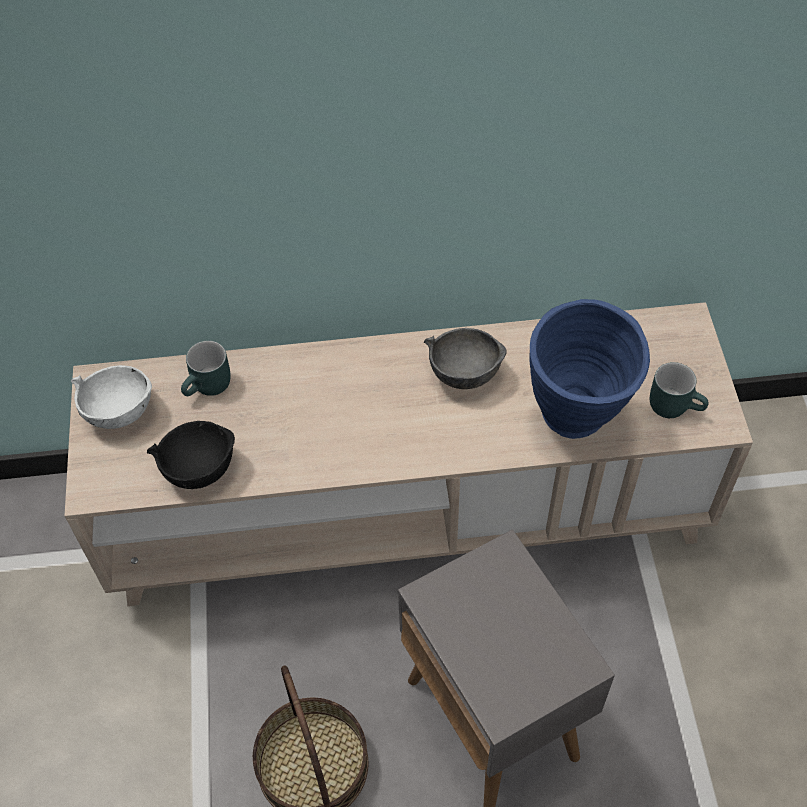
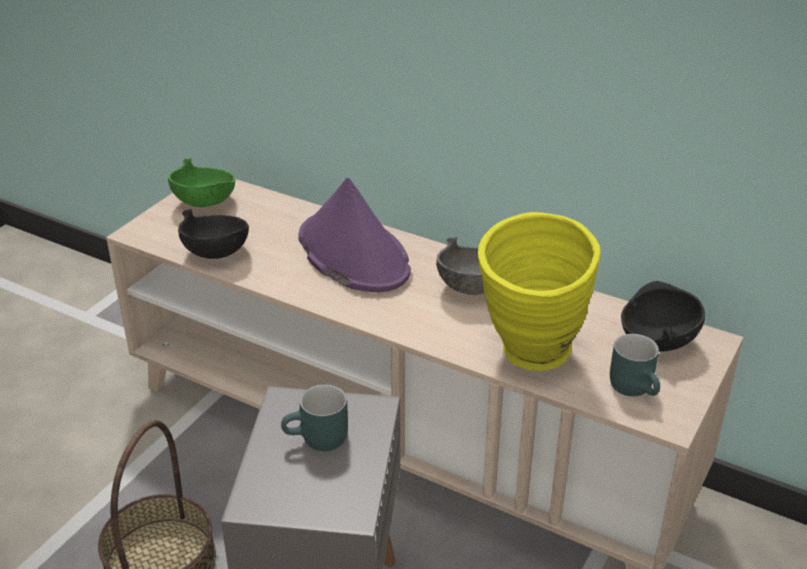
camera: 35 degrees right, 20 degrees down
white bowl [71,365,152,429] -> green bowl [168,158,235,207]
turquoise mug [181,341,231,396] -> turquoise mug moved to [281,384,348,451]
blue vase [529,299,650,439] -> yellow vase [478,212,601,371]
none -> purple hat [298,178,411,292]
none -> black bowl [621,281,705,352]

